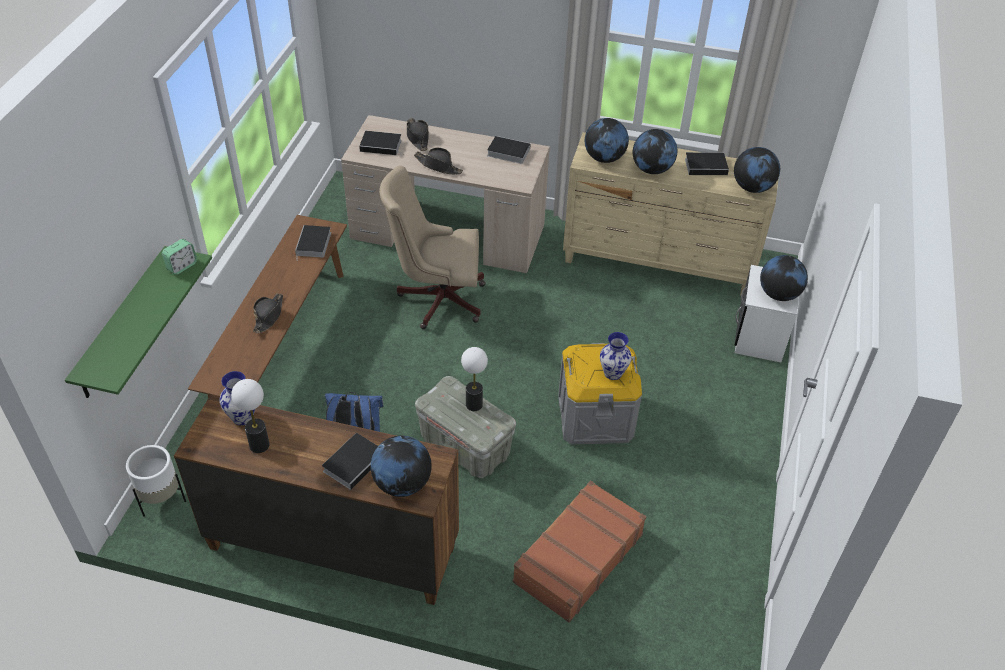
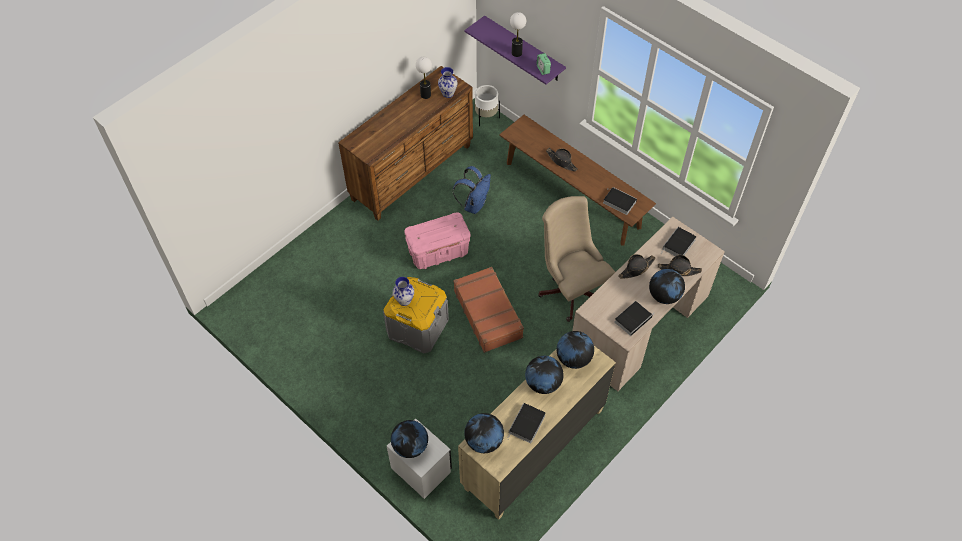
camera: 120 degrees right, 10 degrees up
green shelf [65,246,212,398] -> purple shelf [464,16,566,84]
book [322,433,378,490] -> none
globe [371,435,432,497] -> globe moved to [649,269,685,304]
beige office chair [379,165,486,329] -> beige office chair turned 60 degrees counterclockwise [538,196,615,322]
grey storage box [415,376,516,478] -> pink storage box [404,212,471,269]
table lamp [461,347,488,411] -> table lamp moved to [510,12,526,57]
brown suitcase [513,481,646,622] -> brown suitcase moved to [453,267,524,353]

